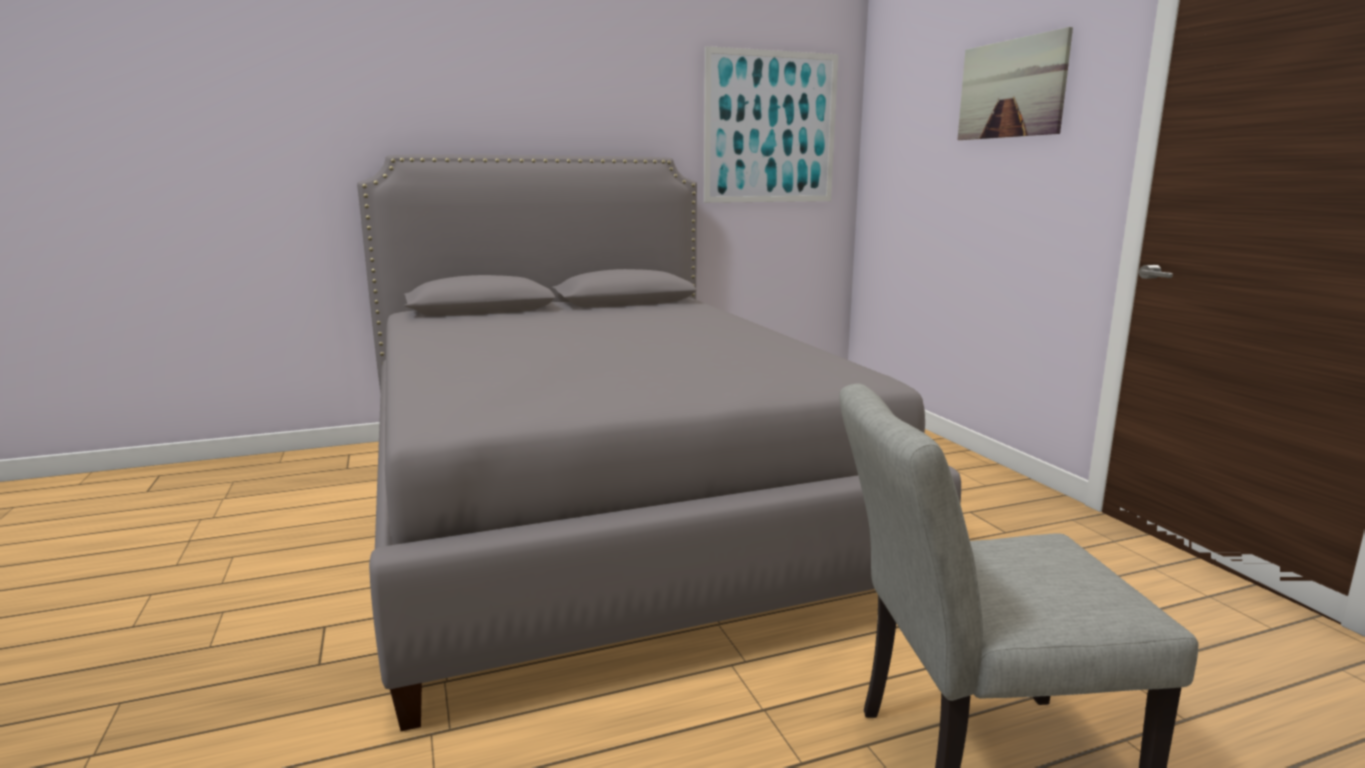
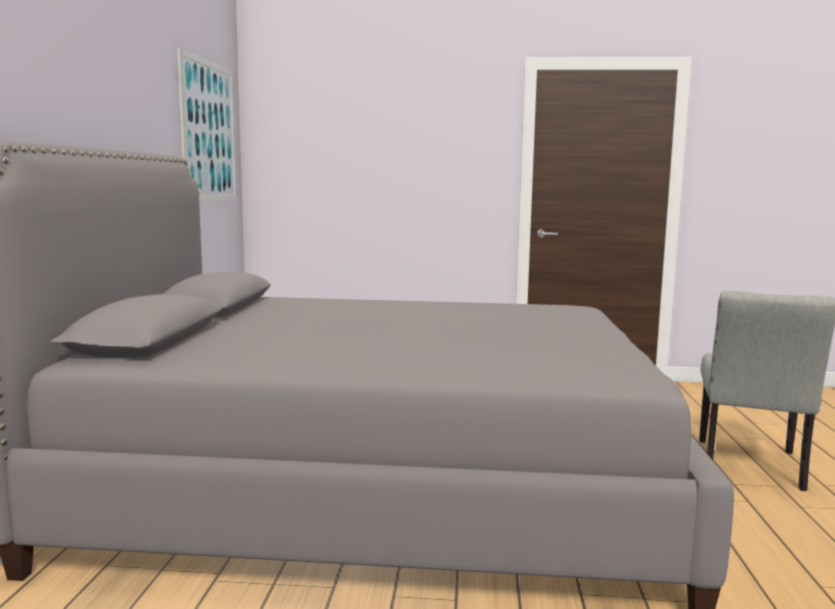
camera: 65 degrees left, 5 degrees down
picture [957,27,1073,140] -> none

